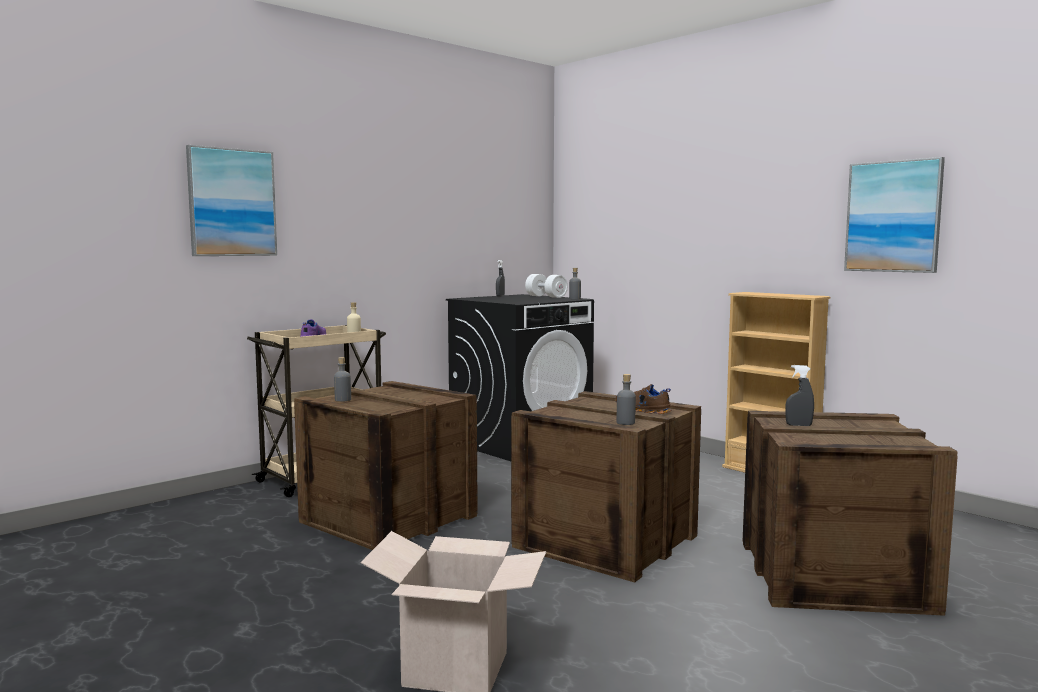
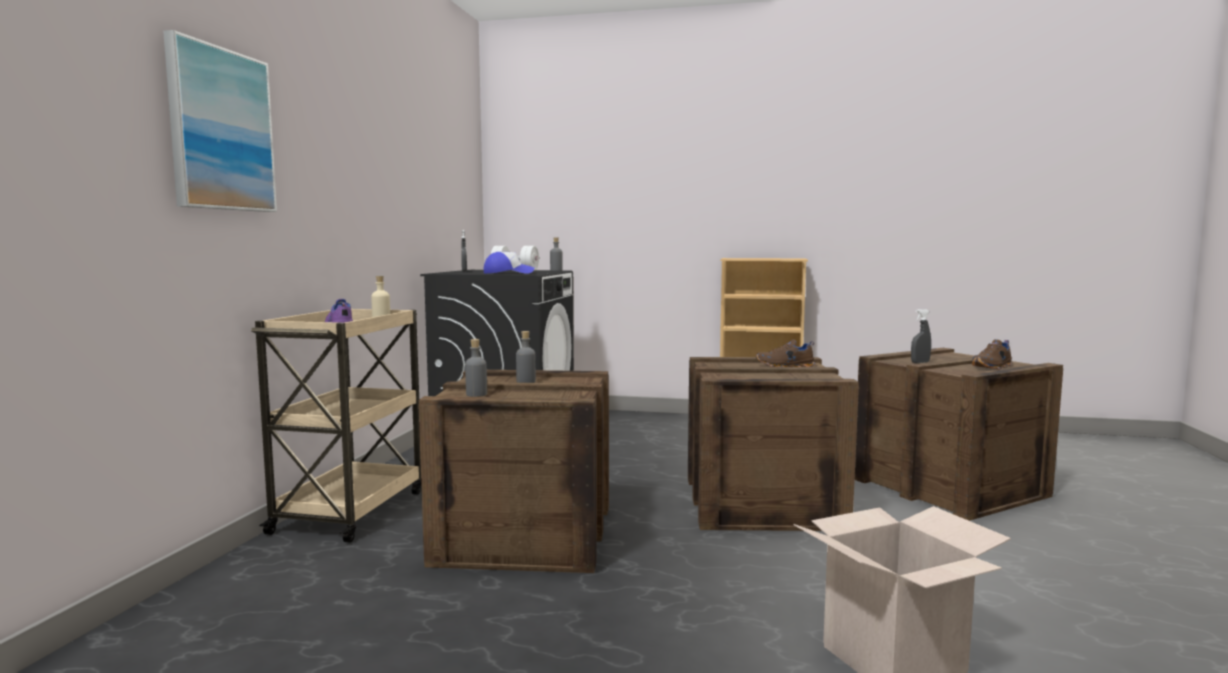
camera: 35 degrees left, 0 degrees up
grey bottle [617,374,636,425] -> grey bottle moved to [516,331,536,383]
picture [844,157,945,273] -> none
none -> cap [484,252,535,274]
none -> brown shoe [972,339,1012,369]

